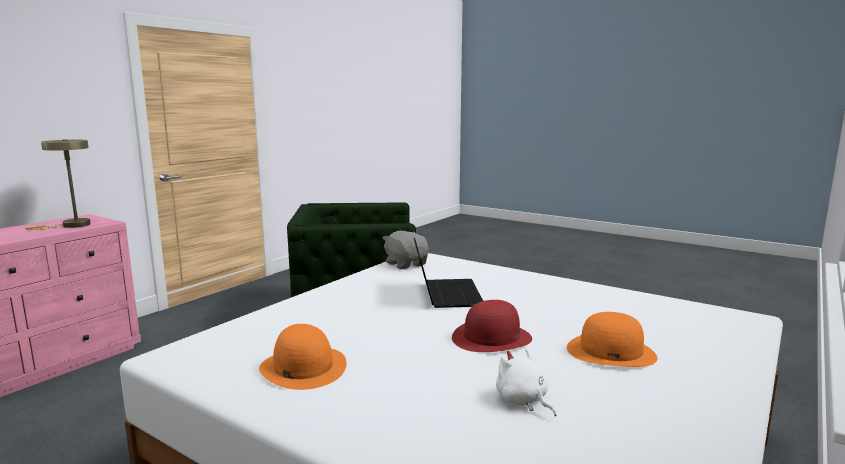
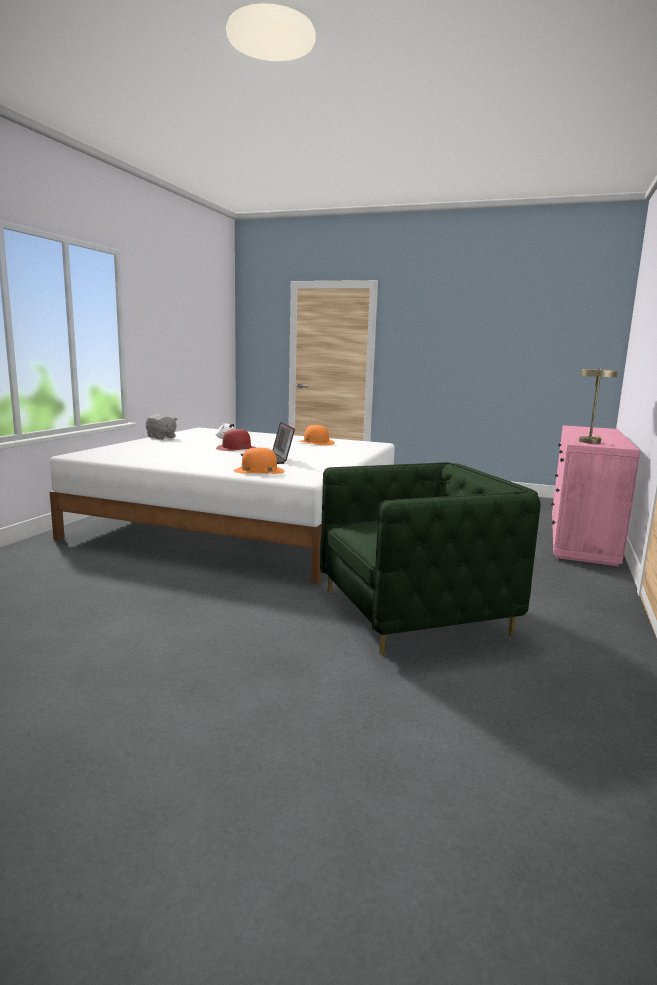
camera: 165 degrees right, 0 degrees up
grey plush toy [383,231,429,269] -> grey plush toy moved to [146,414,177,439]
orange hat [567,312,657,367] -> orange hat moved to [234,448,285,474]

